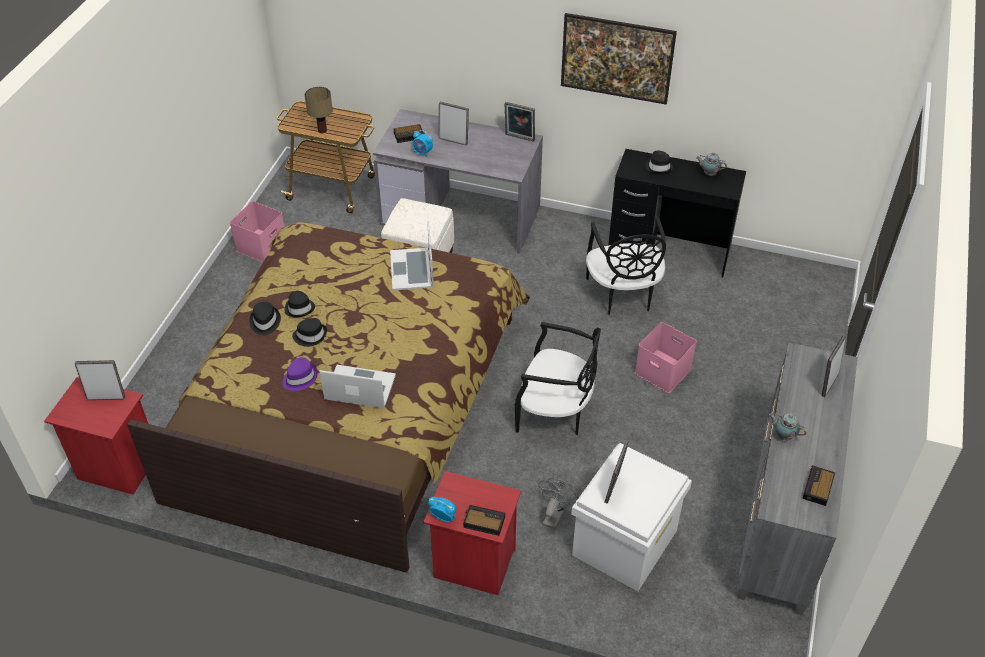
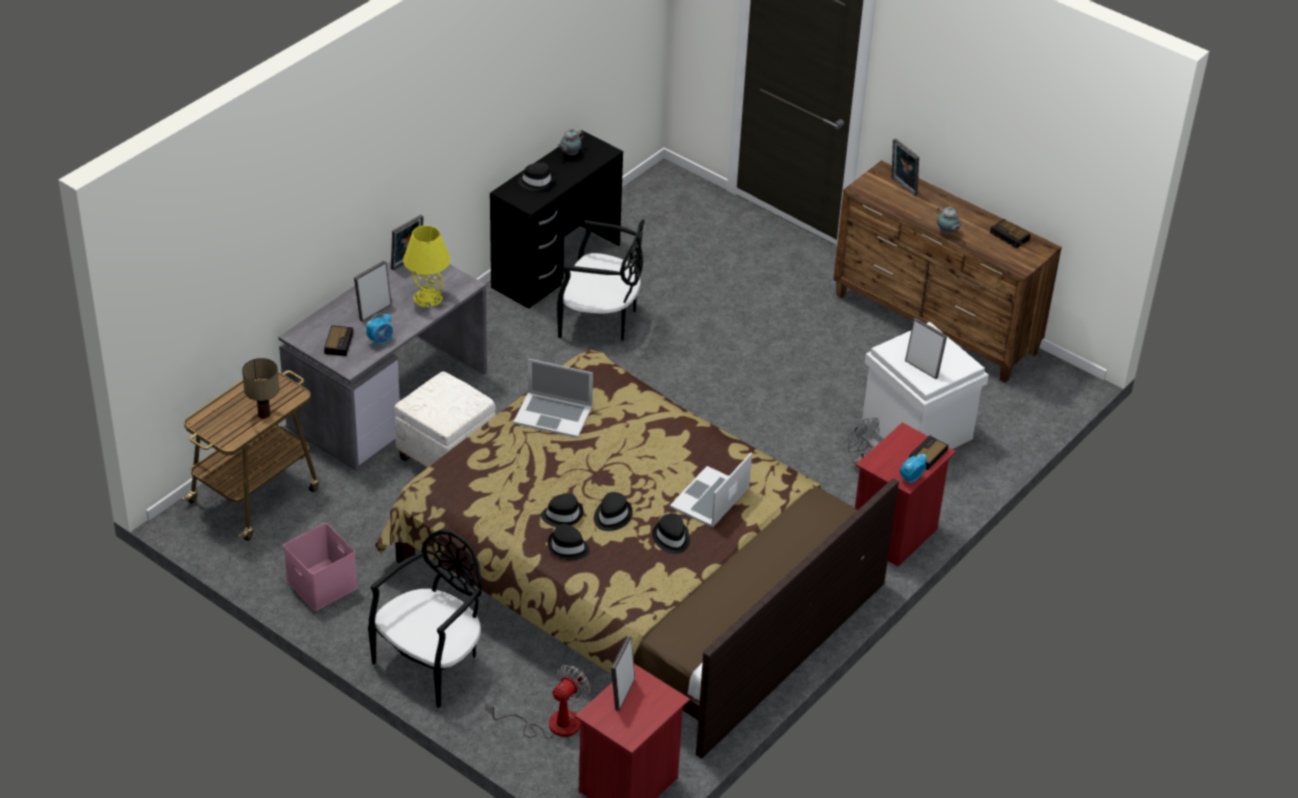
camera: 70 degrees left, 5 degrees down
purple hat [283,357,318,391] -> black hat [652,513,690,554]
black chair [515,322,601,435] -> black chair moved to [368,529,482,708]
picture [561,13,677,104] -> none
pink storage box [635,322,697,393] -> none
grey dresser [736,343,858,615] -> brown dresser [833,160,1062,383]
teapot [769,413,807,440] -> teapot turned 90 degrees counterclockwise [937,206,962,234]
none -> yellow table lamp [403,225,450,307]
none -> fan [486,665,590,739]

